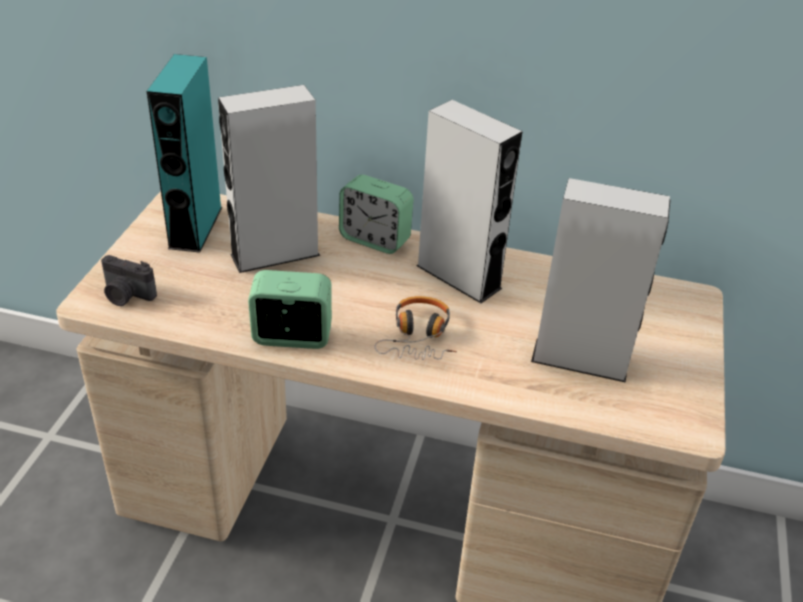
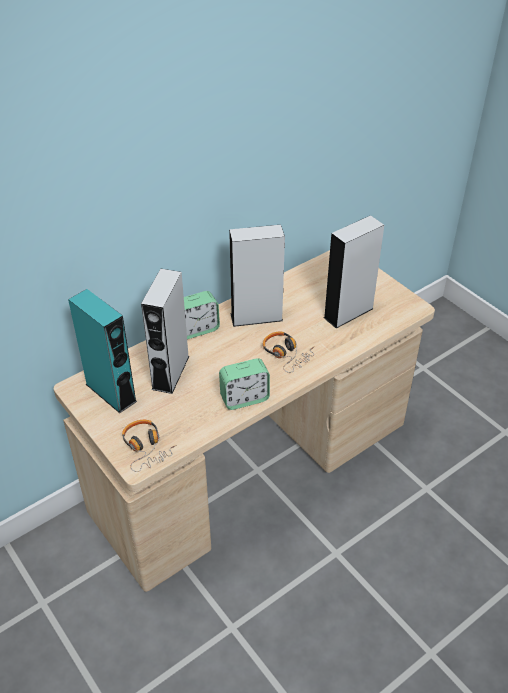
camera: 50 degrees left, 5 degrees up
camera [101,255,157,306] -> headphones [122,420,177,472]
alarm clock [248,270,332,349] -> alarm clock turned 150 degrees counterclockwise [219,358,270,410]

